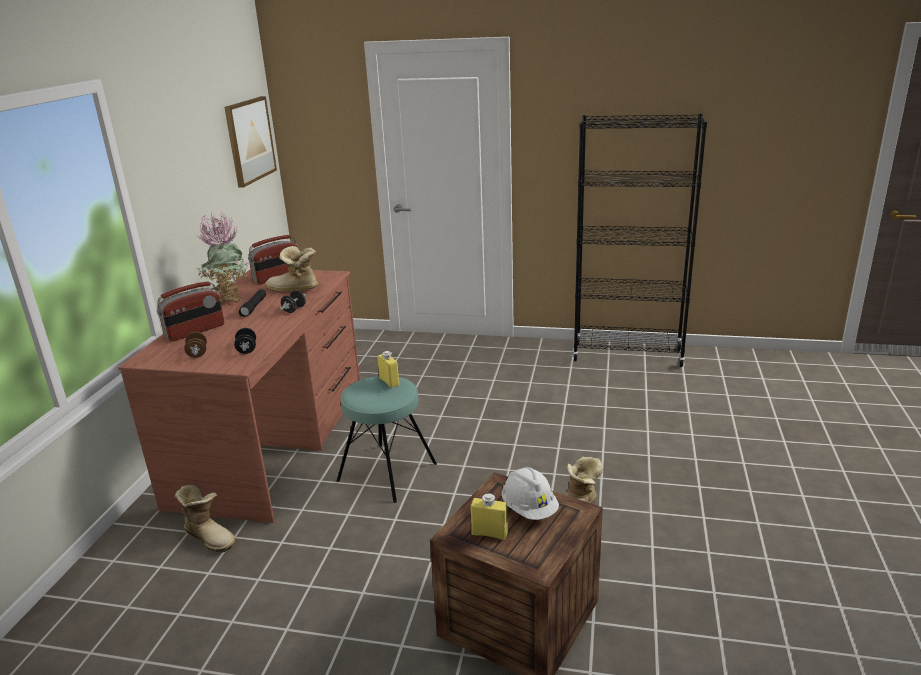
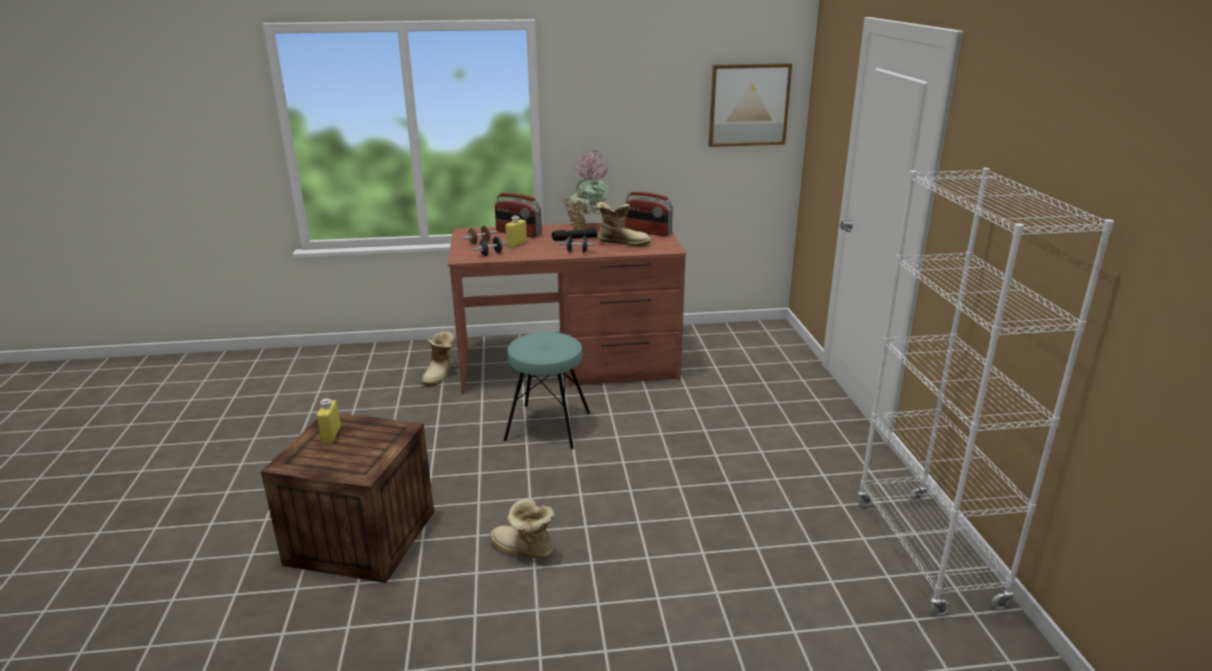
camera: 70 degrees right, 0 degrees up
boot [265,246,318,292] -> boot turned 105 degrees clockwise [596,202,651,247]
yellow bottle [377,351,399,388] -> yellow bottle moved to [505,216,527,248]
white hard hat [502,467,559,520] -> none
black bookcase [572,113,707,367] -> white bookcase [857,168,1114,616]

